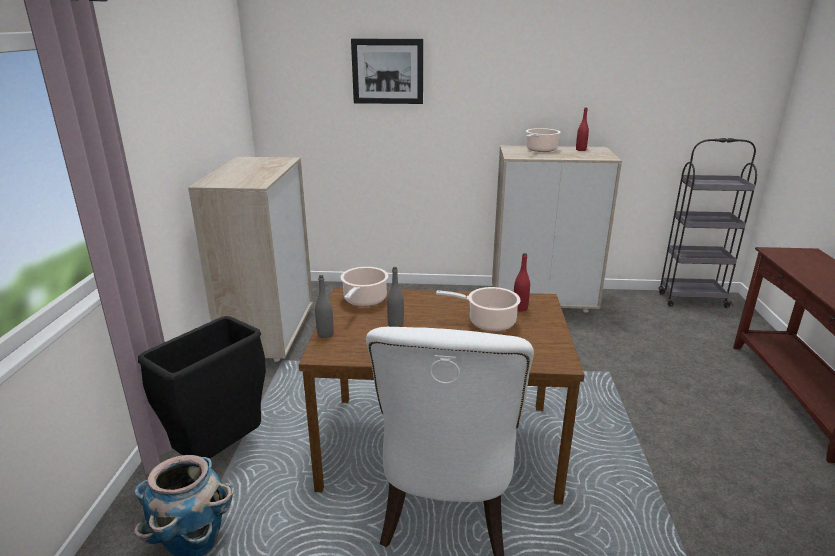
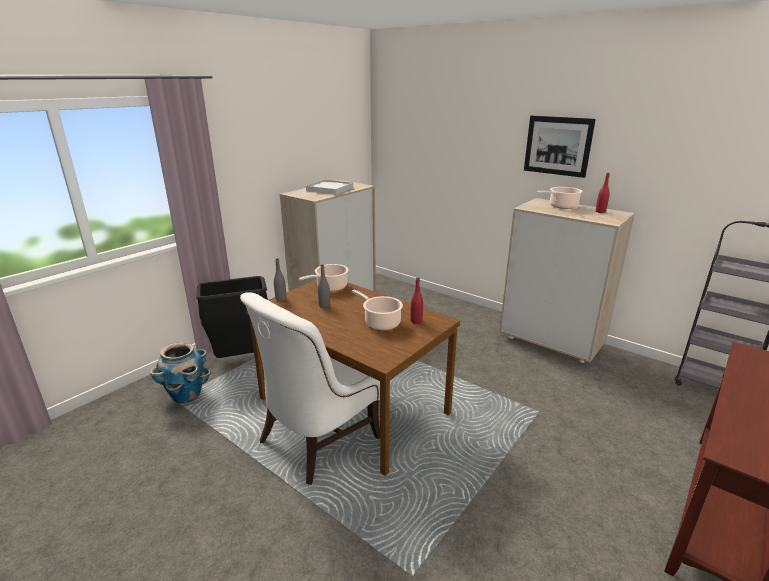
camera: 35 degrees right, 0 degrees up
picture [351,39,423,104] -> picture moved to [524,116,596,178]
none -> white tray [306,180,353,195]

